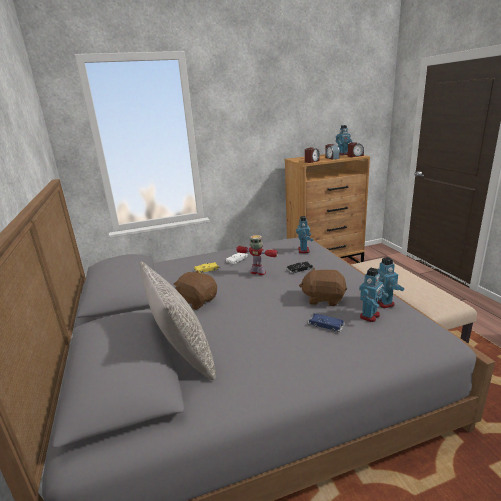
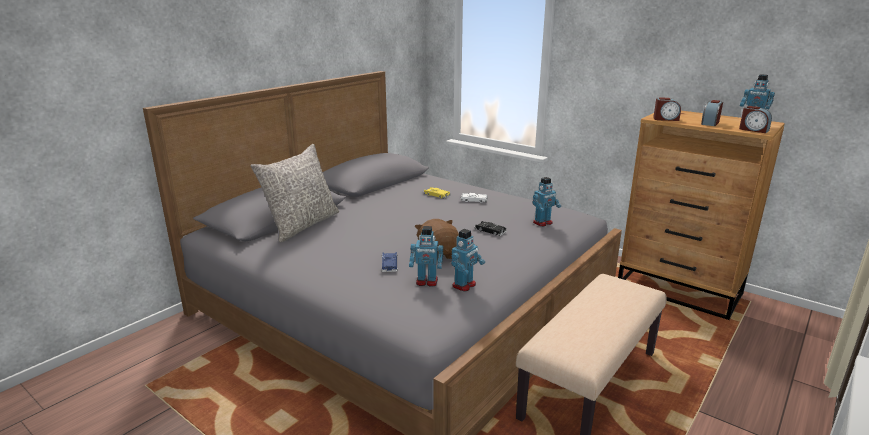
camera: 55 degrees right, 0 degrees up
brown plush toy [173,270,217,310] -> none
toy robot [236,235,278,275] -> none

